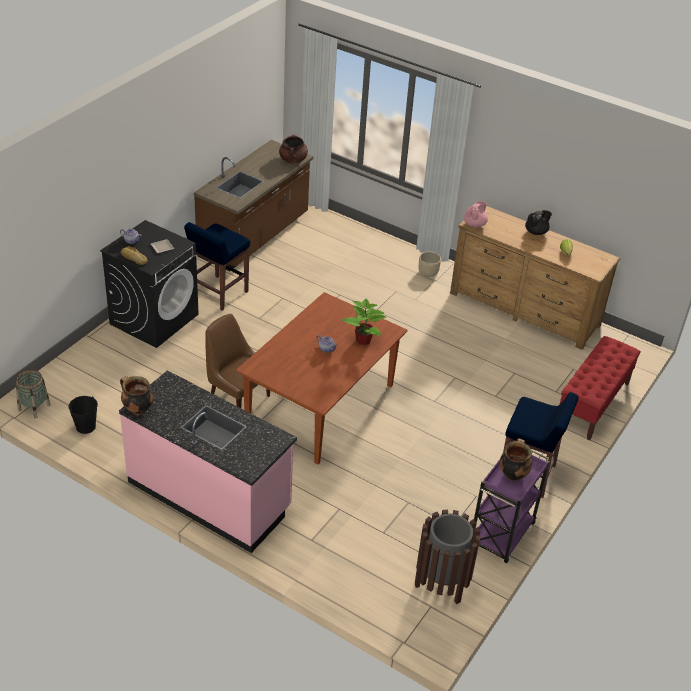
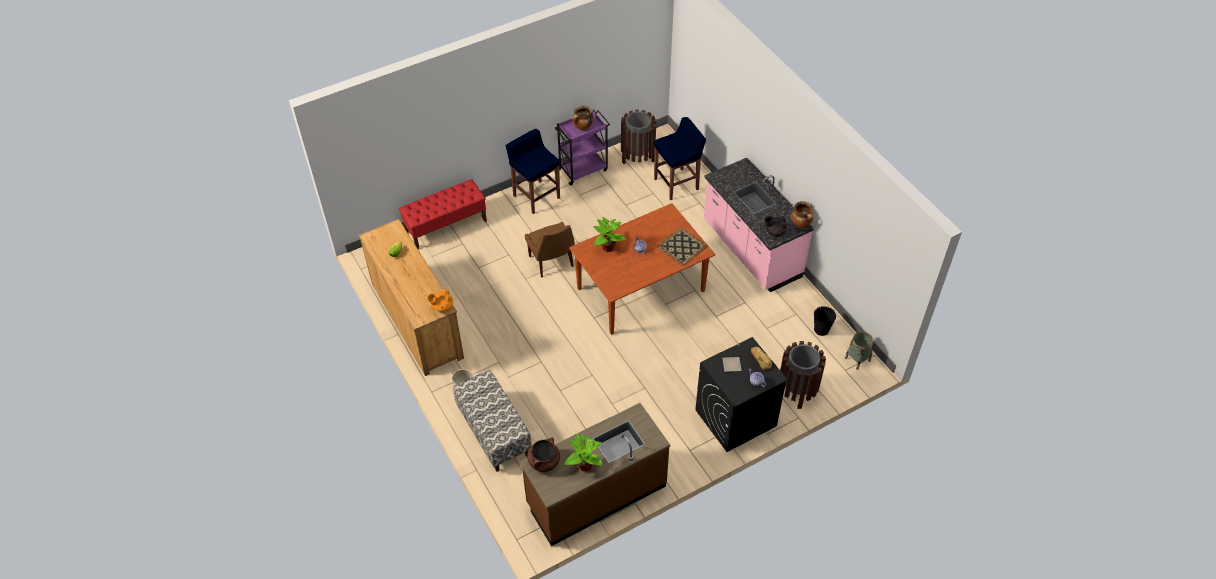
camera: 150 degrees left, 10 degrees up
blue stool [184,222,250,311] -> blue stool moved to [654,117,706,200]
brown chair [205,314,270,408] -> brown chair moved to [525,222,575,278]
pink teapot [464,201,488,227] -> orange teapot [428,289,453,312]
black teapot [525,210,552,235] -> black teapot moved to [765,216,787,236]
none -> bench [453,370,532,472]
none -> potted plant [565,434,603,471]
none -> tray [657,228,707,265]
none -> brown trash can [780,341,826,409]

